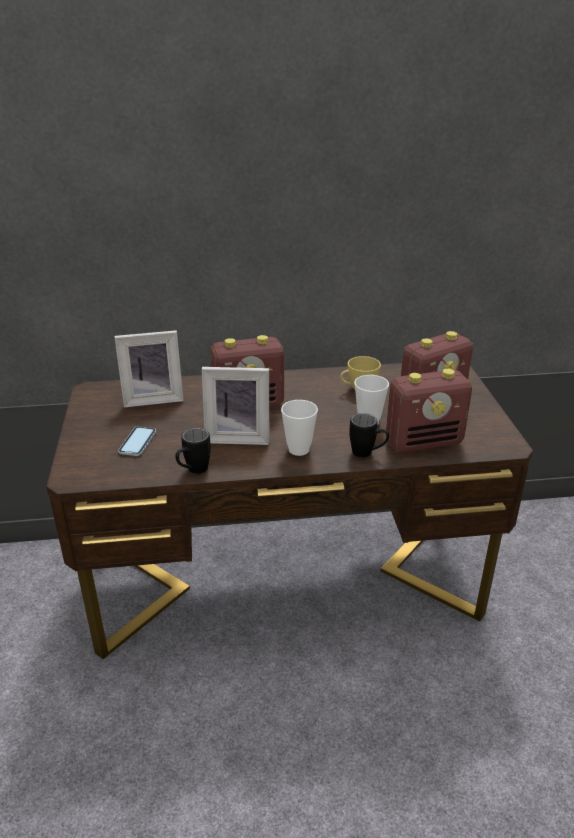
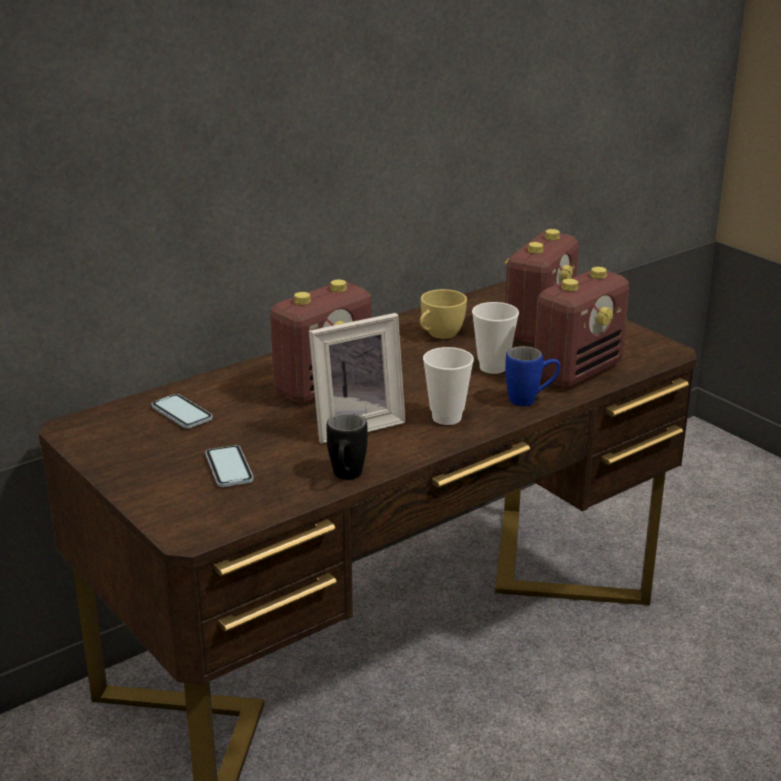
camera: 30 degrees left, 5 degrees down
picture frame [115,330,184,408] -> phone [151,394,213,428]
black mug [349,413,389,458] -> blue mug [505,346,560,406]

